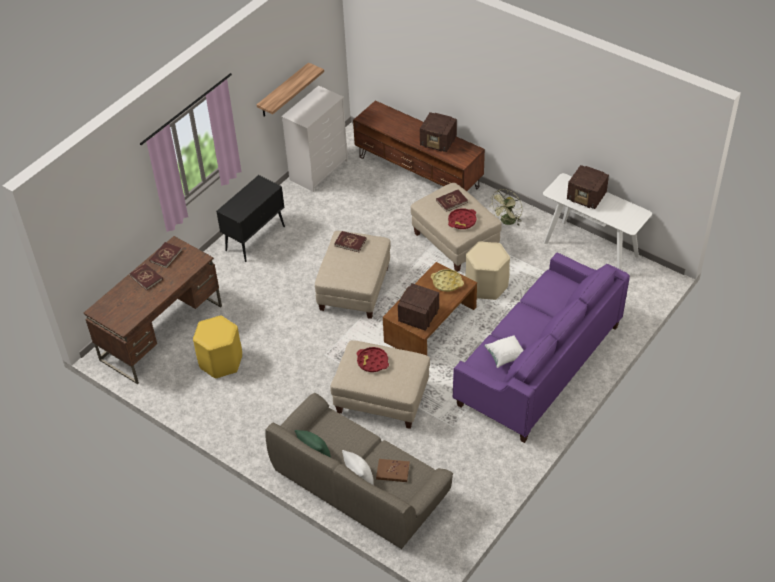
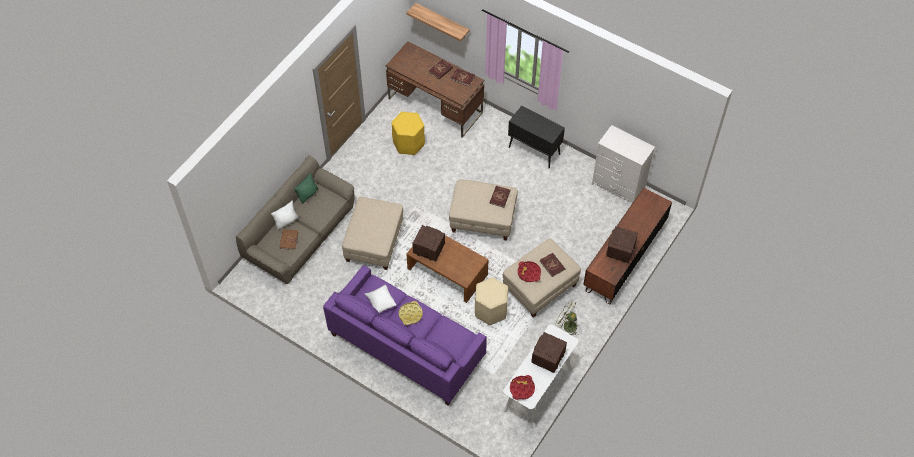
camera: 85 degrees right, 10 degrees up
shelf [257,62,324,117] -> shelf moved to [407,3,470,41]
red tray [357,347,389,372] -> red tray moved to [510,375,535,400]
yellow tray [431,269,464,292] -> yellow tray moved to [399,301,423,325]

